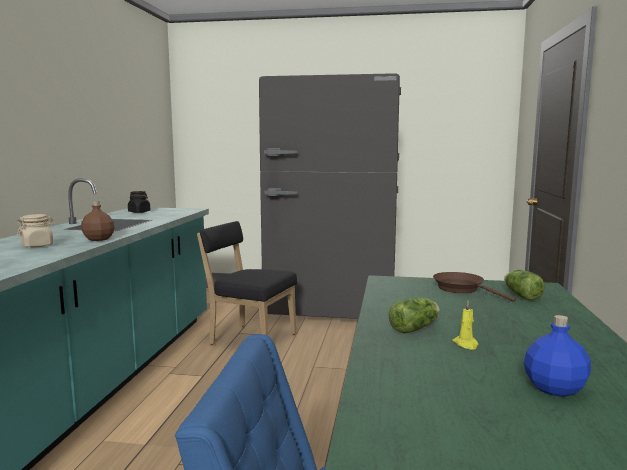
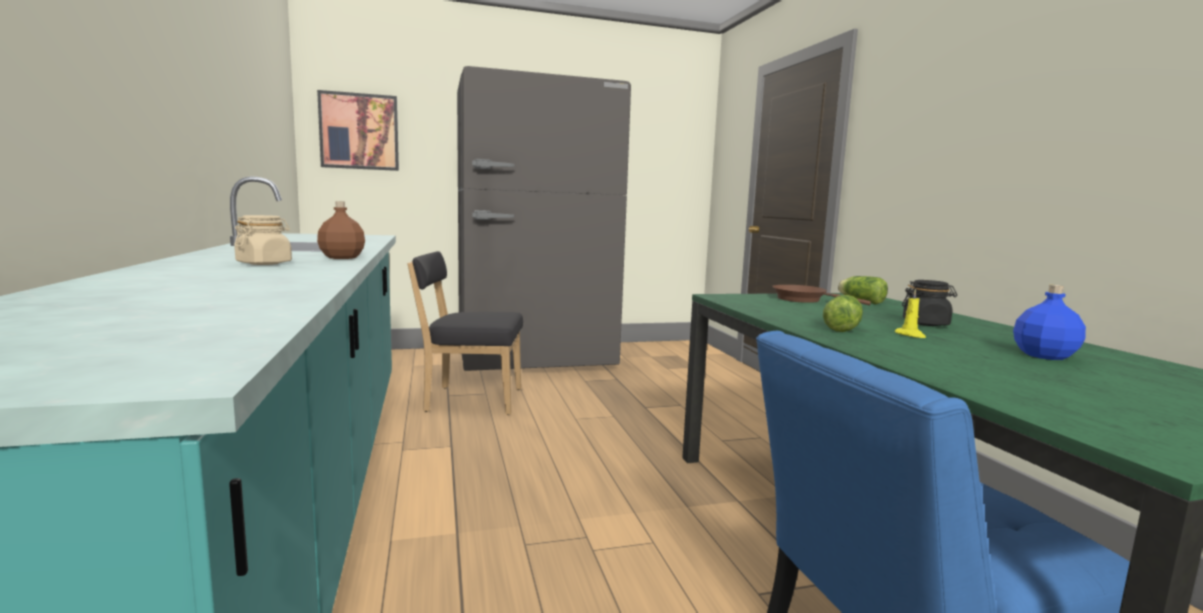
camera: 25 degrees left, 0 degrees up
black jar [128,191,150,213] -> black jar moved to [902,280,957,326]
none -> picture [317,90,399,171]

